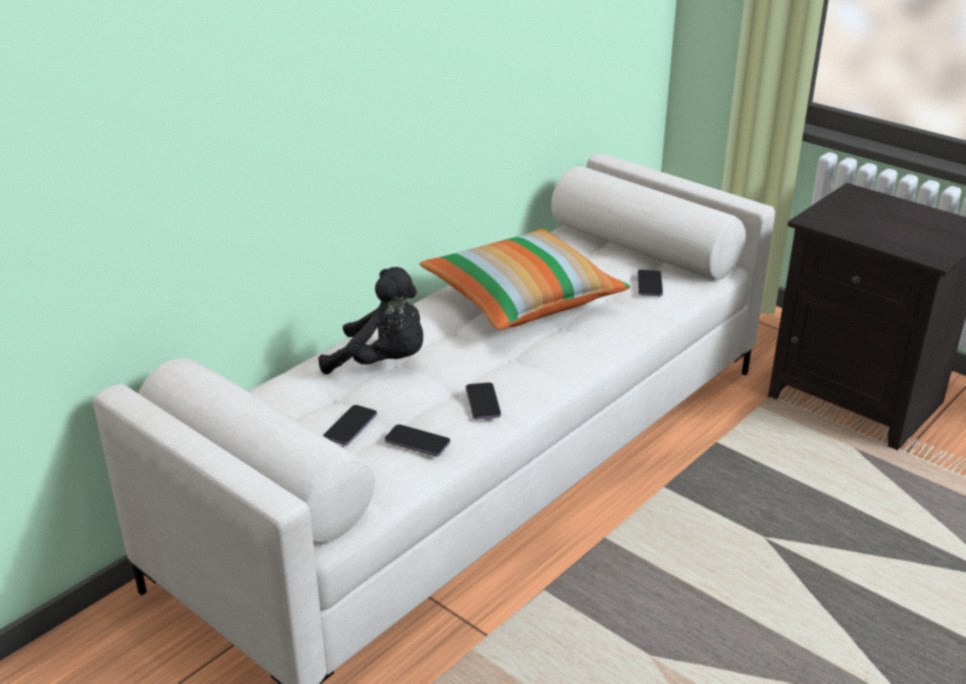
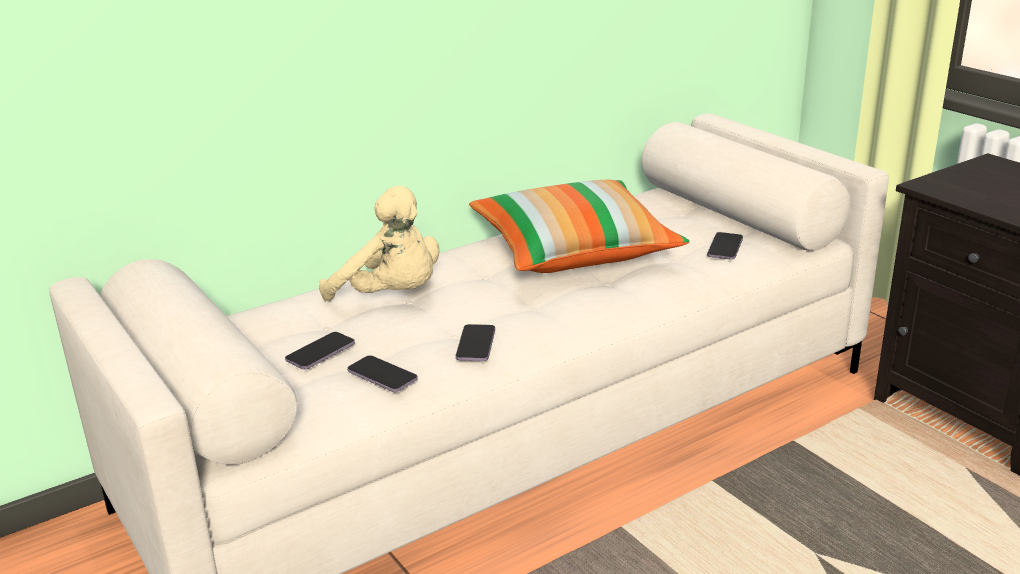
camera: 15 degrees right, 5 degrees down
black plush toy [319,267,423,375] -> beige plush toy [319,185,439,301]

